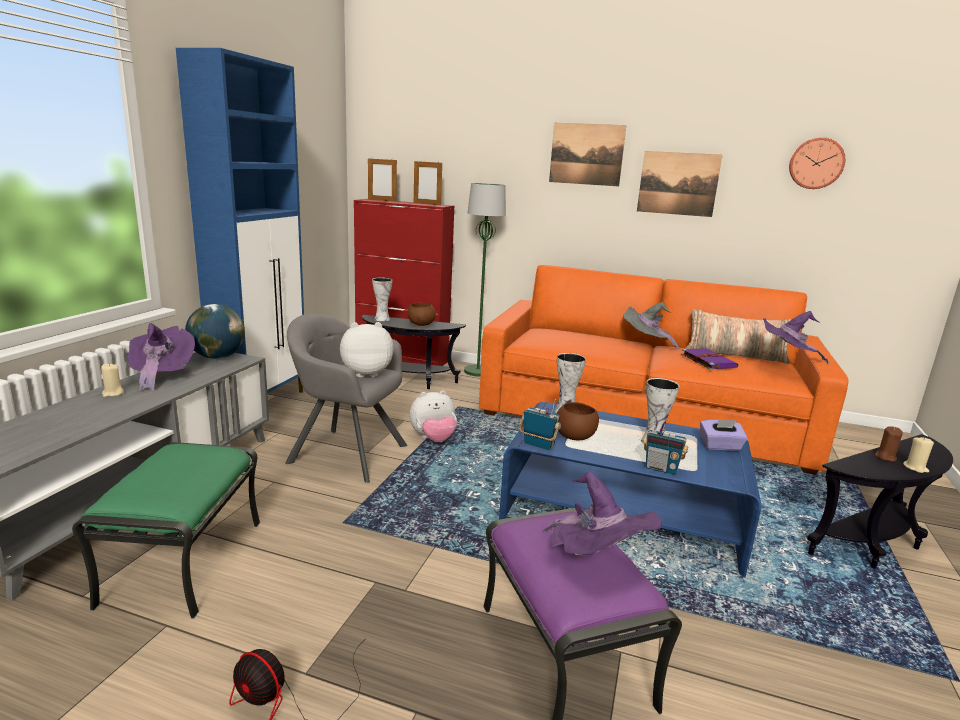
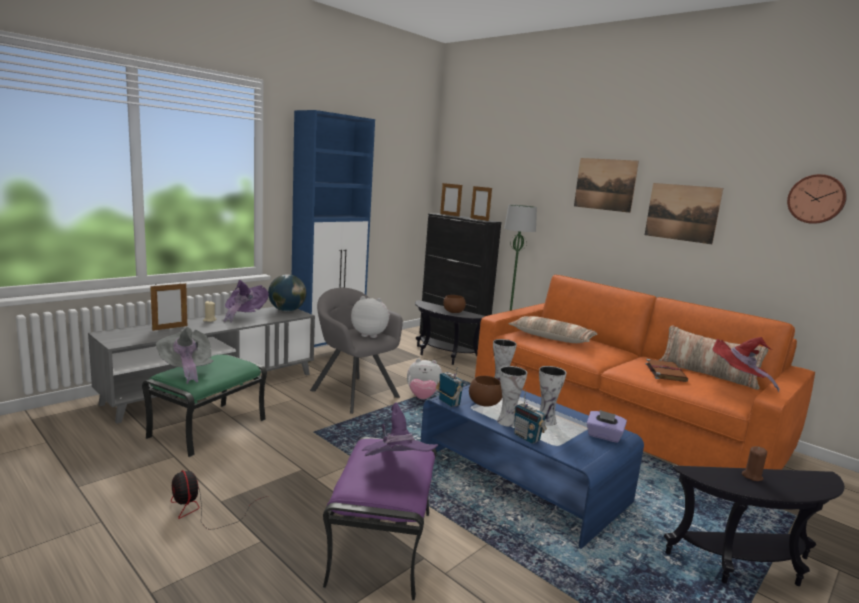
camera: 25 degrees right, 5 degrees down
red cabinet [354,199,454,366] -> black cabinet [419,213,501,350]
vase [372,278,392,321] -> vase moved to [497,366,527,427]
grey hat [623,302,679,349] -> grey hat moved to [156,327,213,384]
purple book [681,348,738,370] -> brown book [645,359,688,382]
purple hat [763,311,829,364] -> red hat [712,337,780,392]
beige candle [903,437,934,473] -> none
none -> picture frame [150,282,187,331]
none -> pillow [508,316,598,343]

